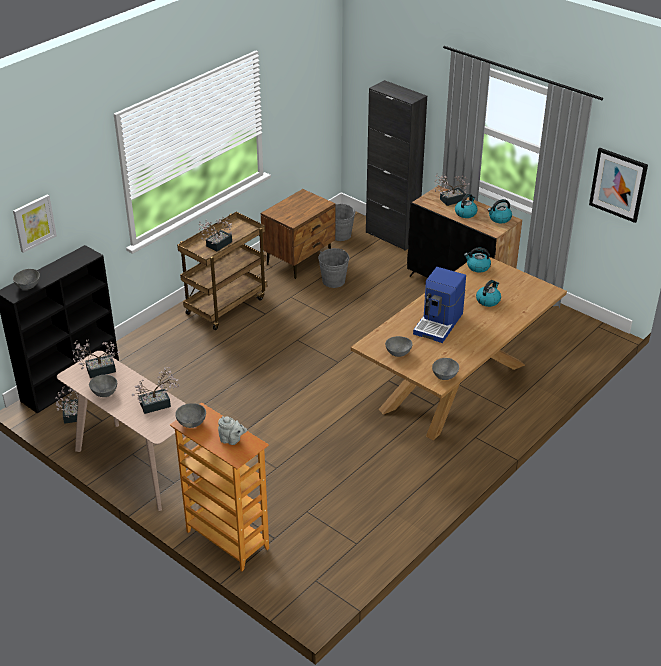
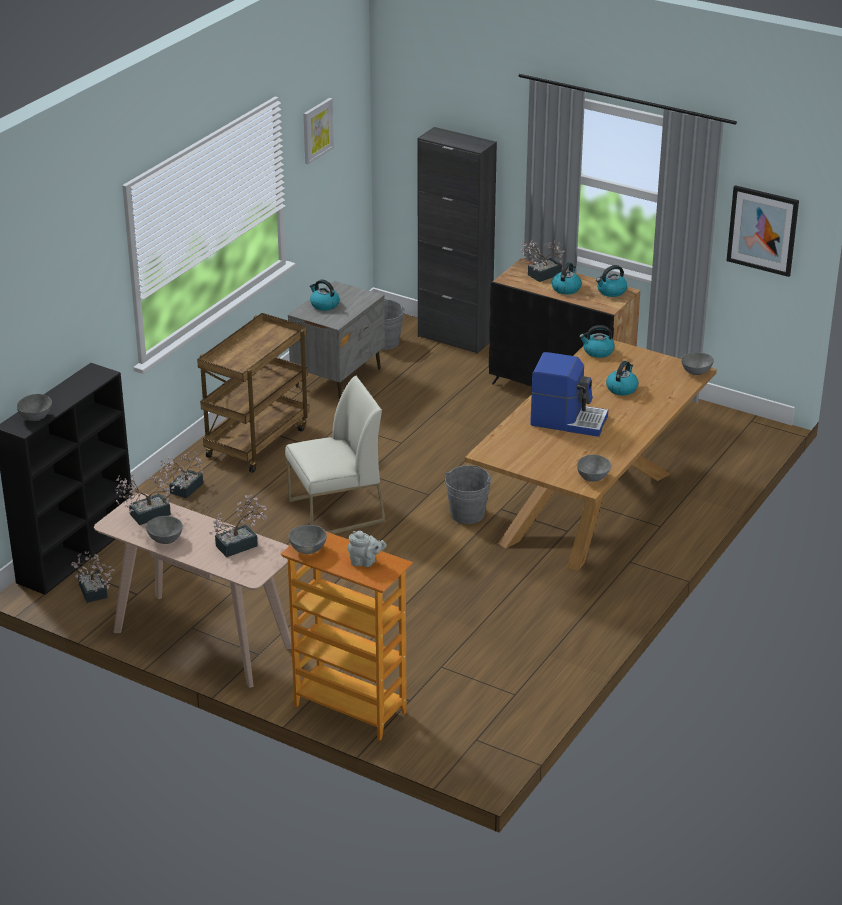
camera: 10 degrees left, 5 degrees down
picture [13,194,57,253] -> picture moved to [304,98,334,164]
potted plant [199,217,232,251] -> potted plant moved to [160,451,203,499]
brown nightstand [261,189,335,279] -> grey nightstand [288,281,385,400]
grey bucket [318,248,349,288] -> grey bucket moved to [445,465,491,524]
grey bowl [385,336,412,357] -> grey bowl moved to [681,352,714,375]
coffee machine [413,267,466,343] -> coffee machine turned 90 degrees counterclockwise [530,352,608,437]
none -> white chair [285,376,386,534]
none -> kettle [310,279,339,311]

